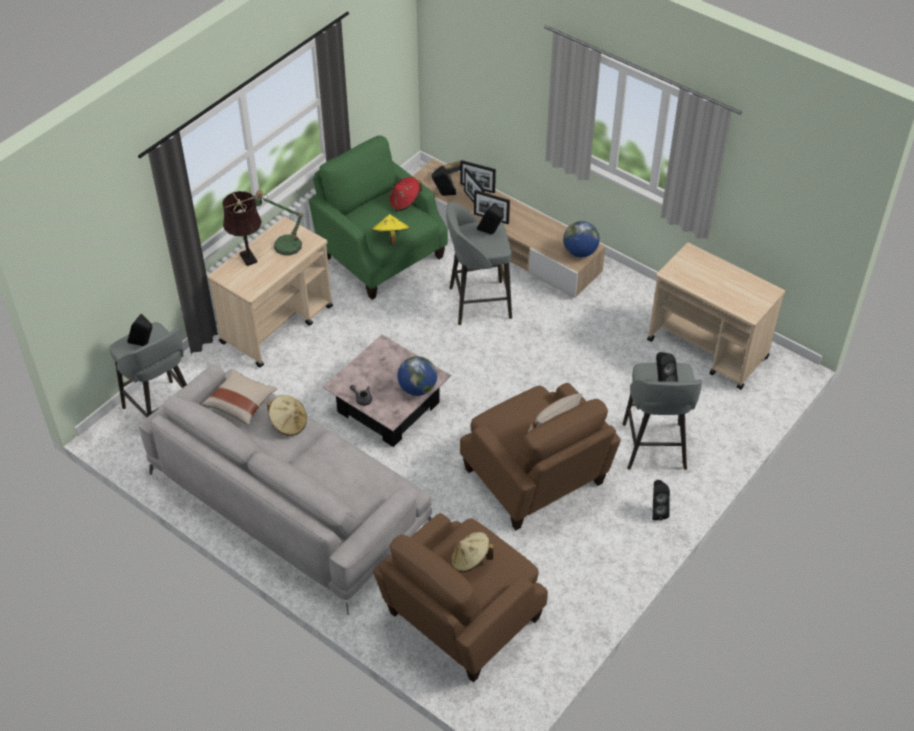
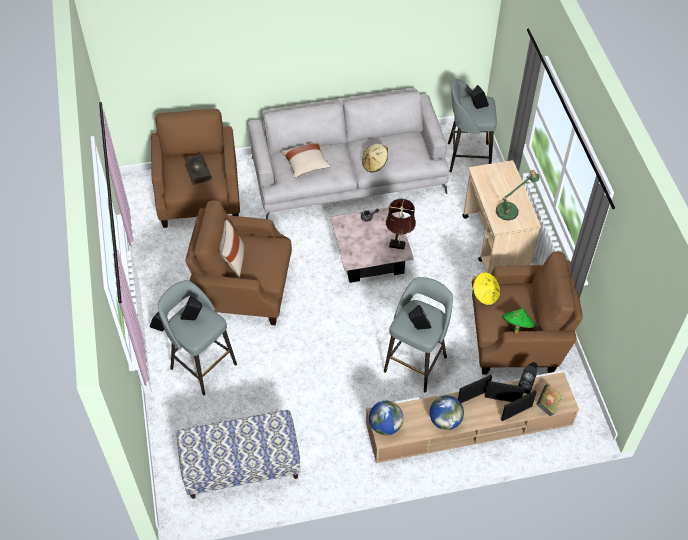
camera: 130 degrees right, 5 degrees up
beige pillow [202,369,278,425] -> beige pillow moved to [281,142,331,178]
brown table lamp [222,191,262,266] -> brown table lamp moved to [386,199,416,250]
green armchair [308,135,448,300] -> brown armchair [472,251,583,375]
red hat [389,177,422,211] -> green hat [502,308,536,334]
globe [398,356,437,396] -> globe moved to [430,395,464,430]
beige hat [451,532,493,572] -> book [184,154,212,185]
beige cart [647,243,785,390] -> bench [177,410,301,499]

